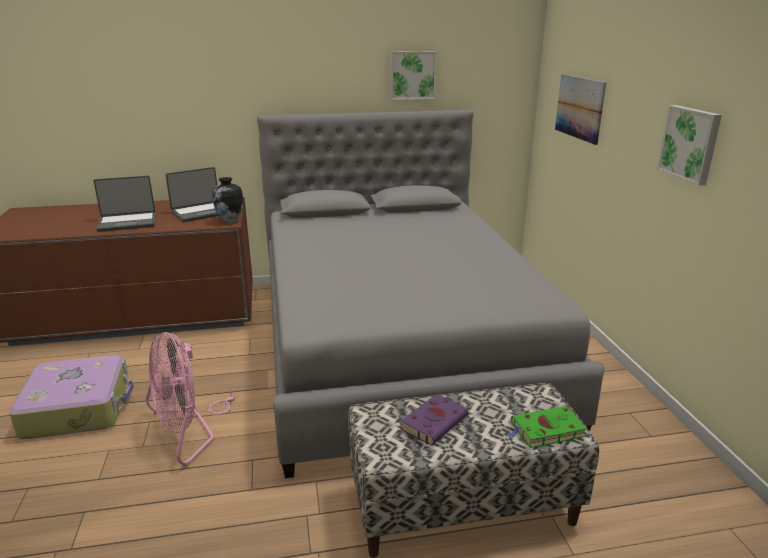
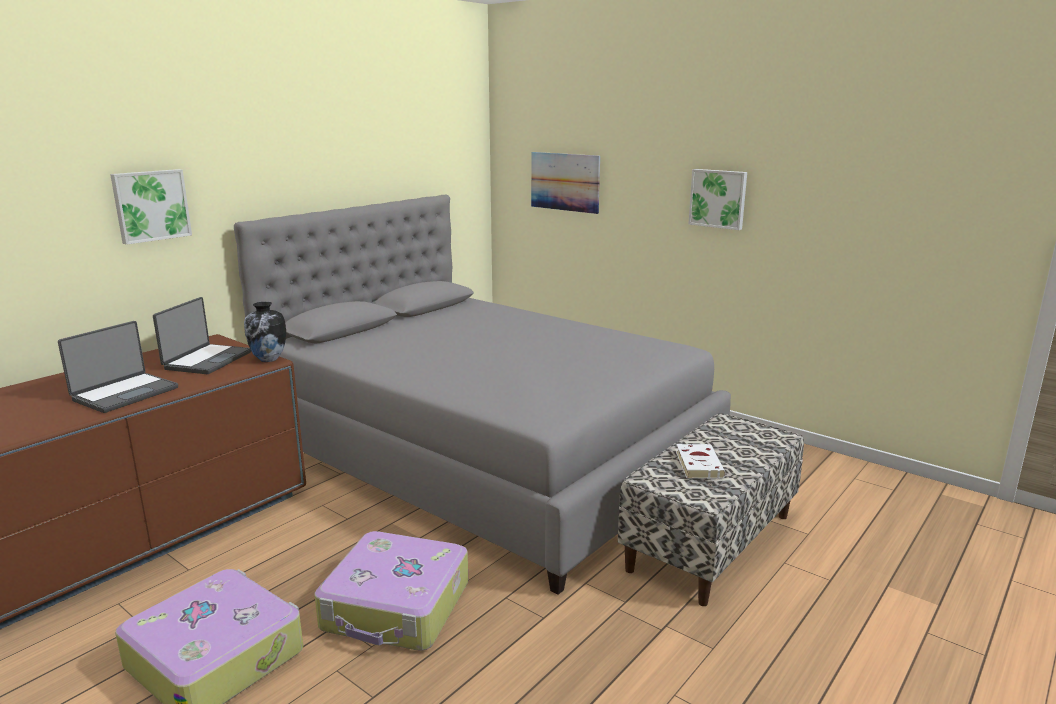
camera: 40 degrees left, 5 degrees down
pink fan [145,332,236,468] -> suitcase [314,531,468,651]
picture [391,51,437,100] -> picture moved to [110,169,192,245]
purple book [401,394,468,446] -> white book [676,444,726,479]
green book [507,406,587,448] -> none

